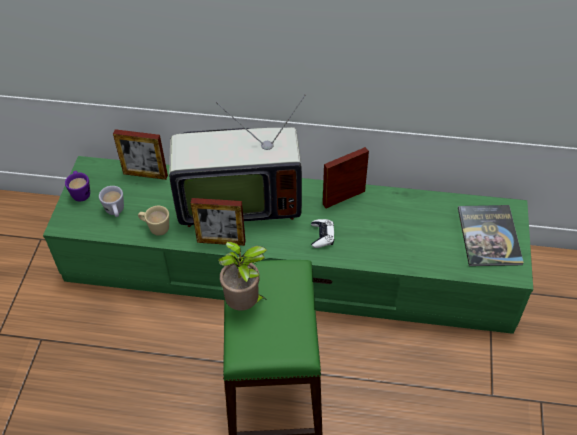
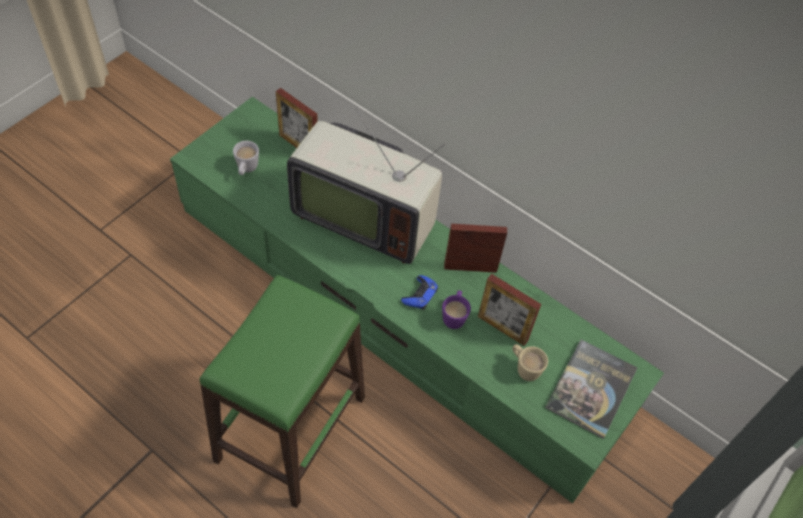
camera: 25 degrees right, 5 degrees up
purple mug [65,171,90,201] -> purple mug moved to [442,290,471,329]
beige mug [138,206,169,236] -> beige mug moved to [512,344,548,381]
picture frame [191,198,246,246] -> picture frame moved to [478,274,541,346]
potted plant [218,241,268,310] -> none
white game controller [311,219,334,248] -> blue game controller [401,275,438,310]

